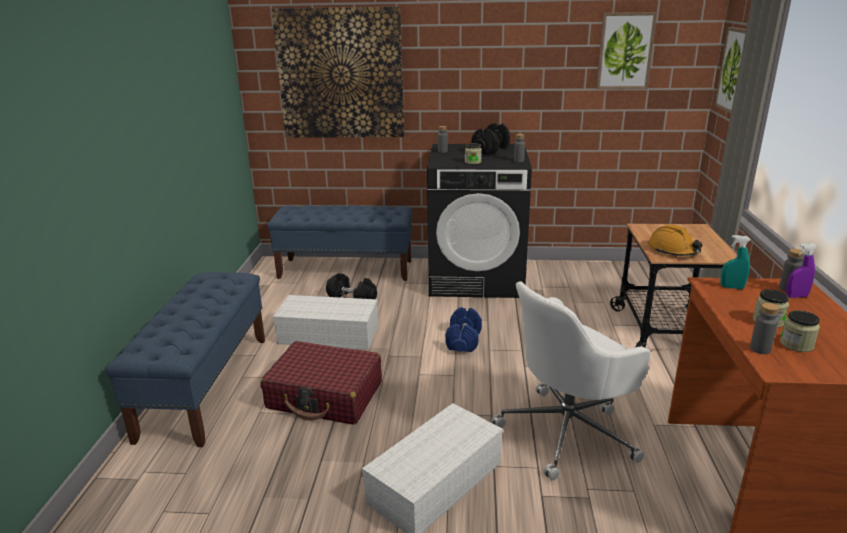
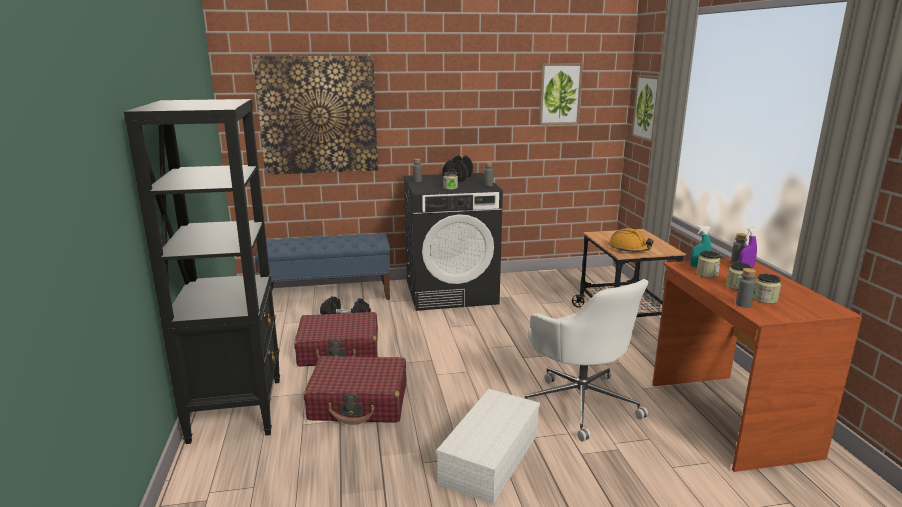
camera: 15 degrees left, 5 degrees down
blue bench [105,272,265,447] -> black bookcase [124,99,280,444]
white storage box [273,295,378,350] -> red suitcase [294,312,378,367]
blue dumbbell [445,307,482,352] -> none
white office chair [491,281,651,480] -> white office chair turned 75 degrees counterclockwise [525,279,649,441]
none -> jar [696,251,721,278]

